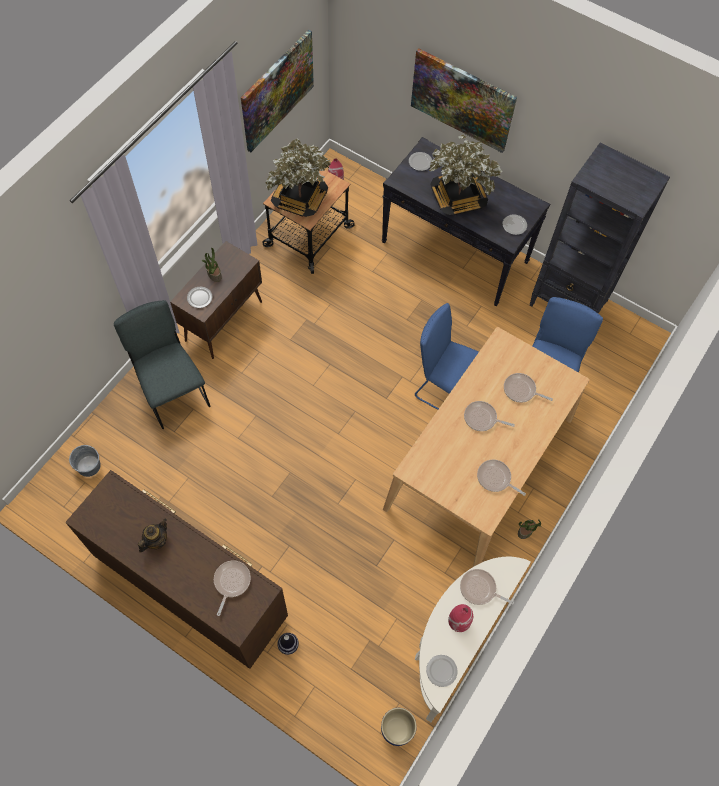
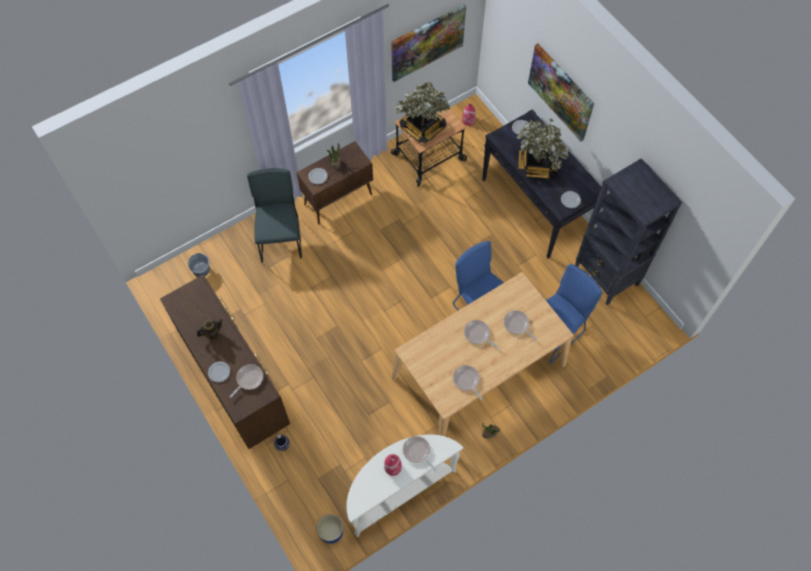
camera: 25 degrees right, 0 degrees up
plate [426,655,458,687] -> plate moved to [208,362,230,382]

